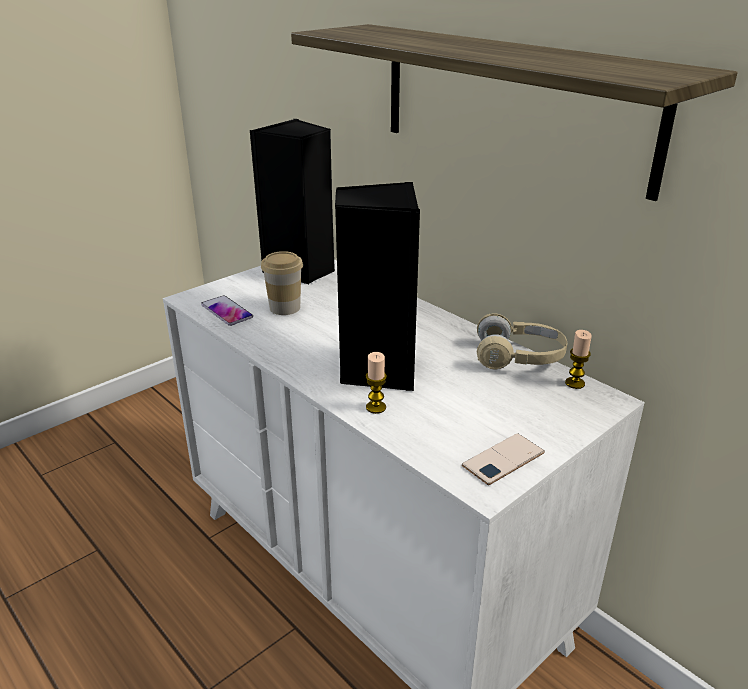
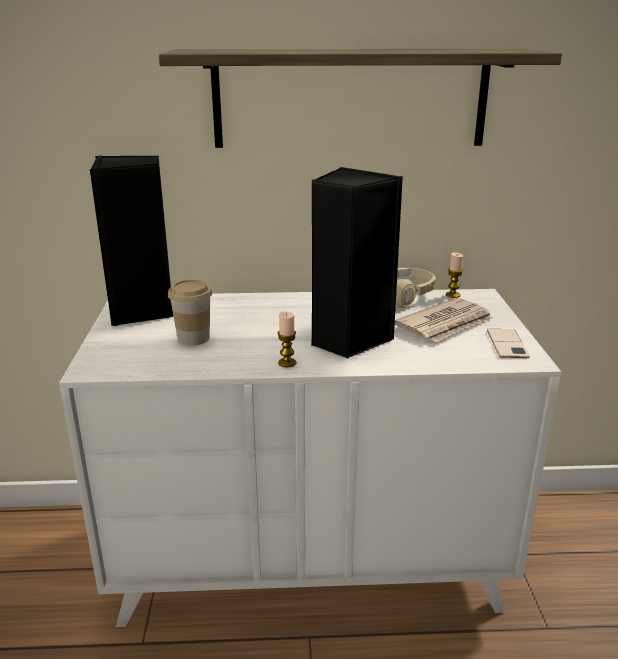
camera: 50 degrees left, 5 degrees down
phone [201,296,253,326] -> none
candle [366,352,387,414] -> candle moved to [278,311,296,367]
none -> newspaper [395,298,493,342]

